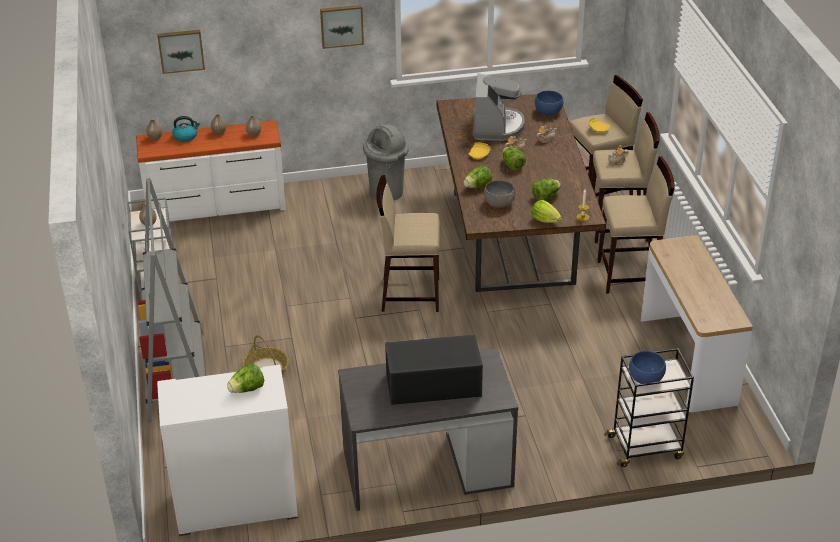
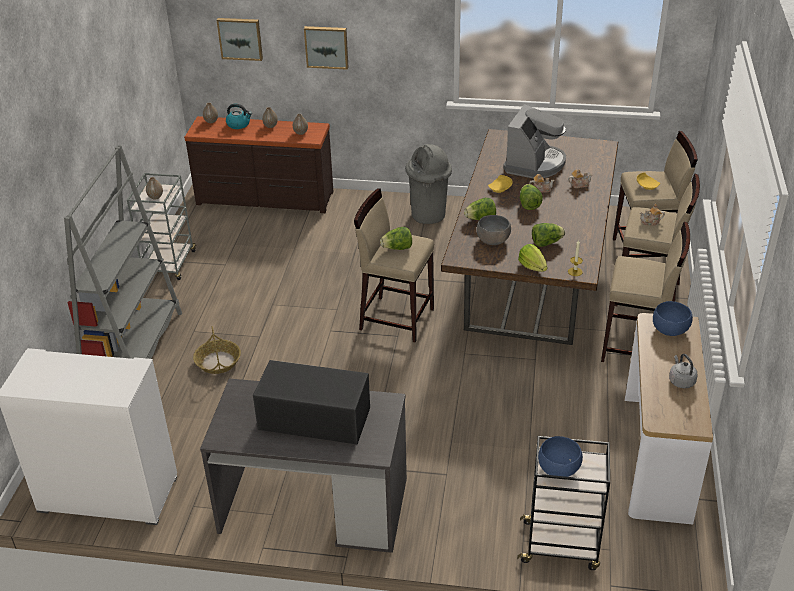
camera: 20 degrees right, 0 degrees up
white dresser [136,120,286,222] -> brown dresser [184,116,333,213]
lettuce [227,364,264,393] -> lettuce moved to [380,227,412,250]
picture [320,5,364,49] -> picture moved to [304,26,348,70]
blue bowl [535,91,563,115] -> blue bowl moved to [653,301,693,336]
none -> grey kettle [669,354,698,388]

